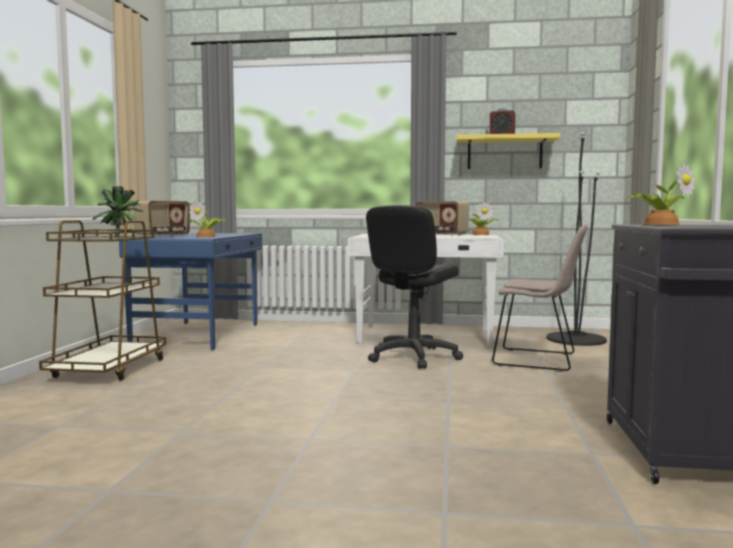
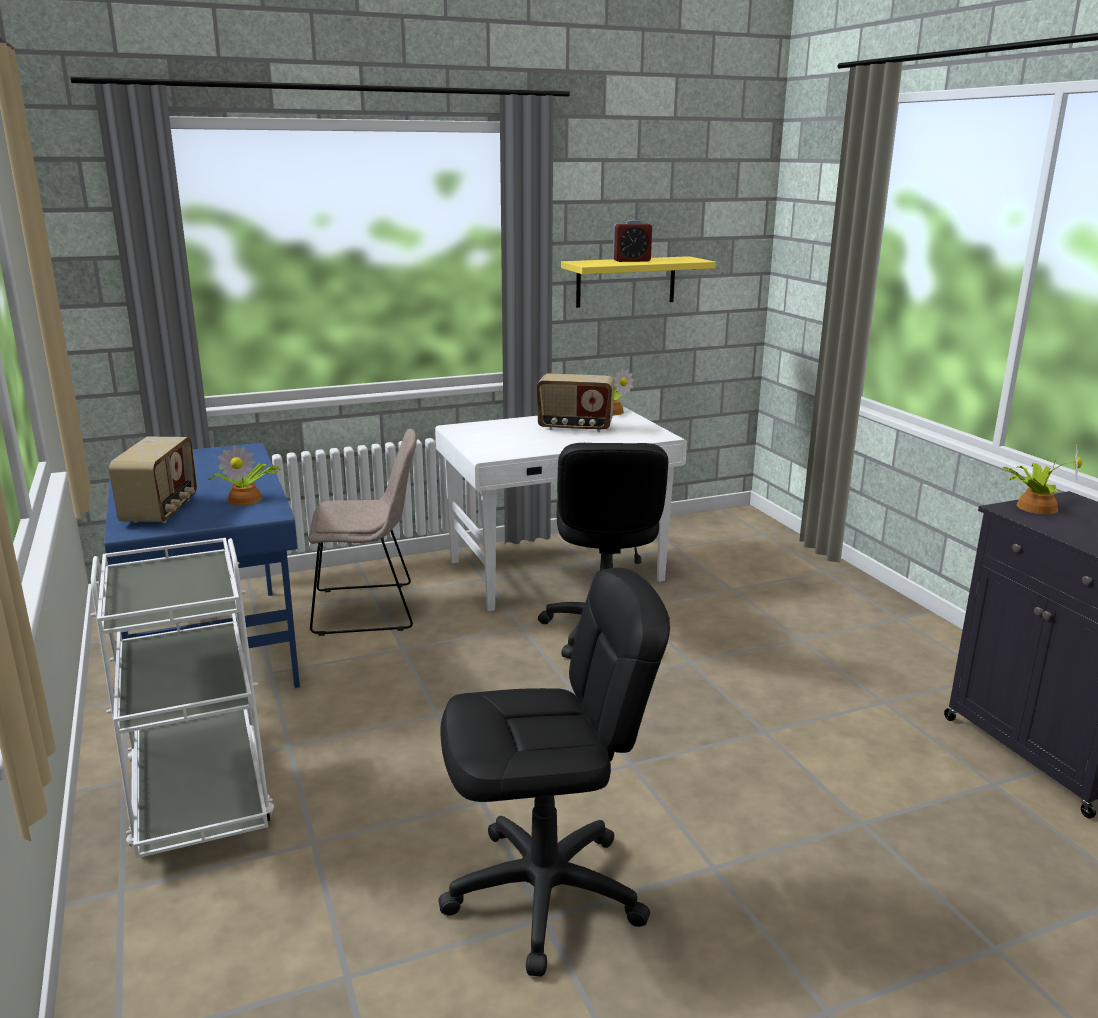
camera: 30 degrees left, 15 degrees up
brown cart [39,220,166,381] -> white cart [91,538,274,858]
potted plant [93,186,144,237] -> none
beige chair [492,224,587,372] -> beige chair moved to [308,429,417,636]
black floor lamp [546,132,607,346] -> none
none -> black office chair [438,568,670,977]

